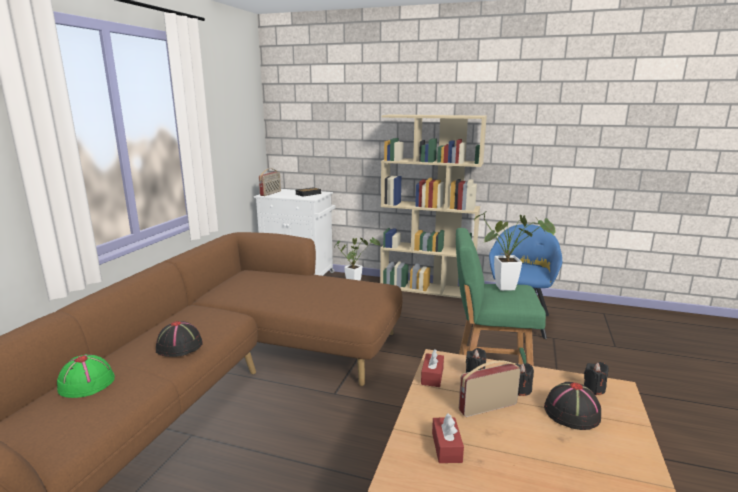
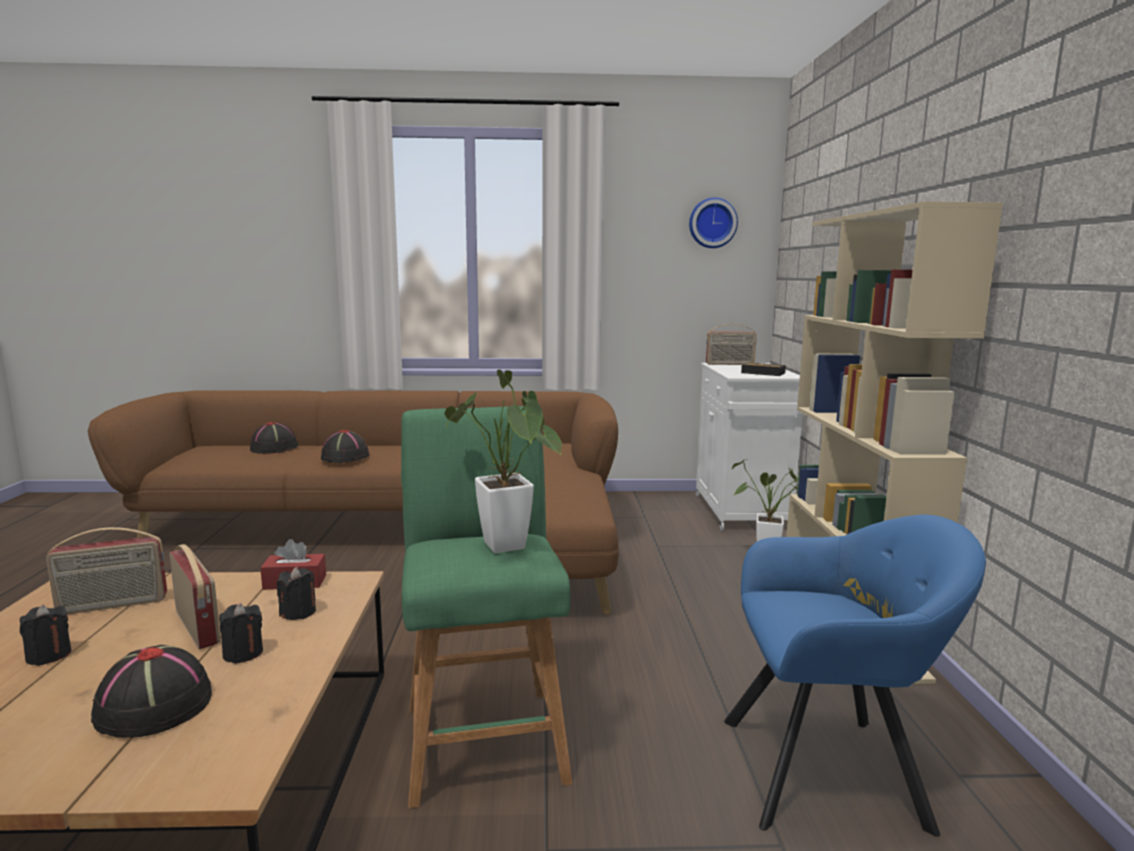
camera: 70 degrees right, 5 degrees down
green hat [57,354,115,398] -> black hat [250,422,298,454]
red tissue box [432,413,464,463] -> radio [46,527,167,614]
black candle [584,362,609,395] -> black candle moved to [20,604,71,666]
none -> wall clock [689,197,738,248]

